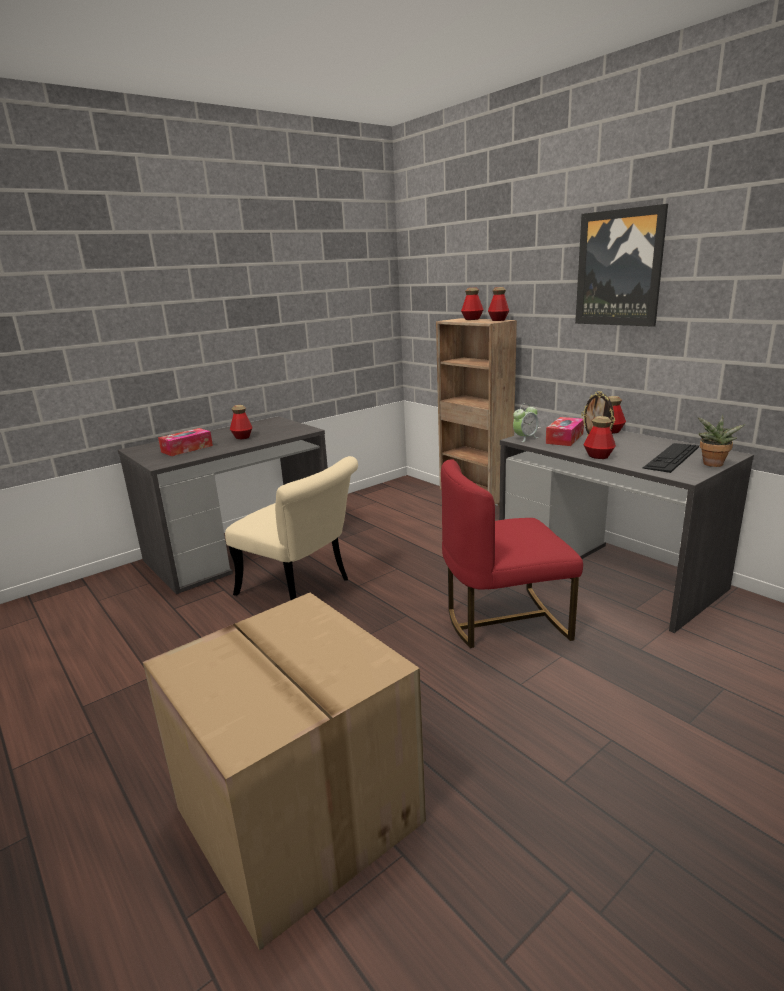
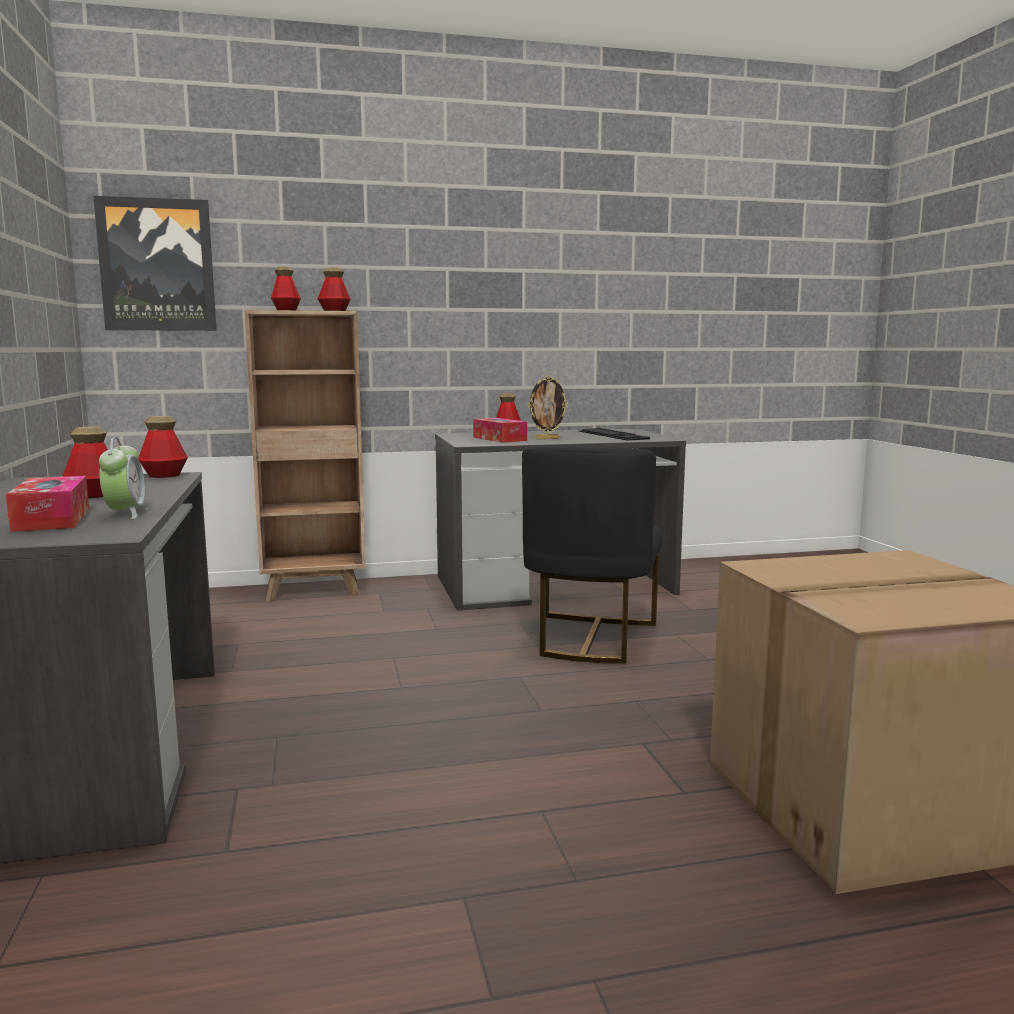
camera: 65 degrees left, 10 degrees down
beige chair [225,456,358,600] -> none
red chair [441,459,583,648] -> black chair [522,446,663,664]
alarm clock [513,403,539,442] -> alarm clock moved to [99,437,148,519]
picture [575,204,668,327] -> picture moved to [94,196,217,331]
bottle [583,416,616,459] -> bottle moved to [138,416,188,478]
potted plant [698,415,745,467] -> none

